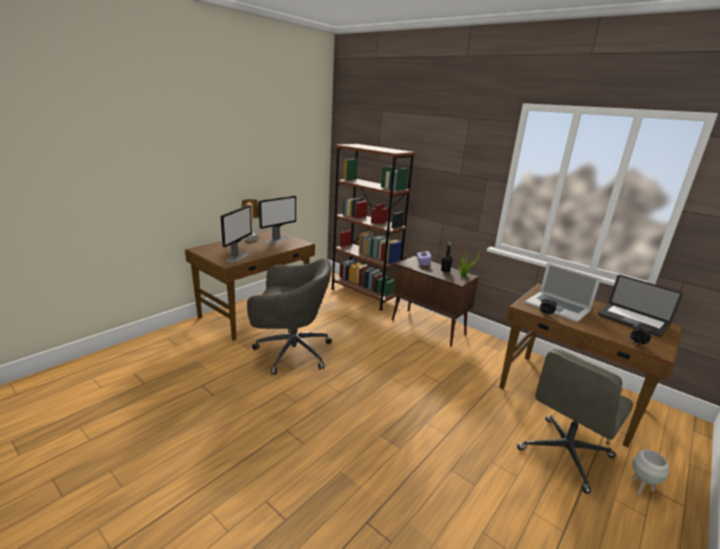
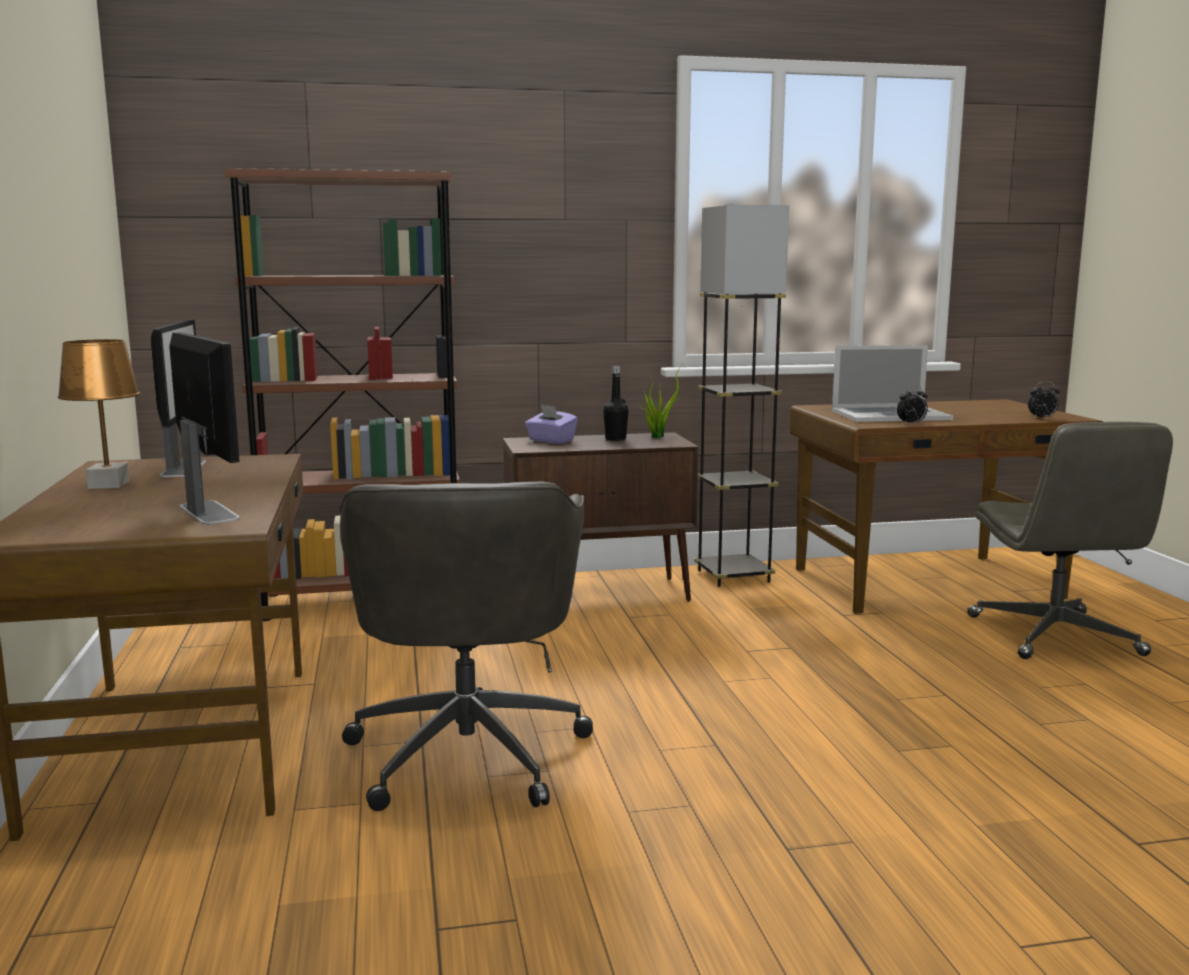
camera: 50 degrees left, 10 degrees down
grey office chair [247,259,332,375] -> grey office chair turned 135 degrees clockwise [339,482,593,811]
laptop [598,275,683,337] -> none
white planter [631,449,669,495] -> none
none -> grey floor lamp [694,205,789,587]

